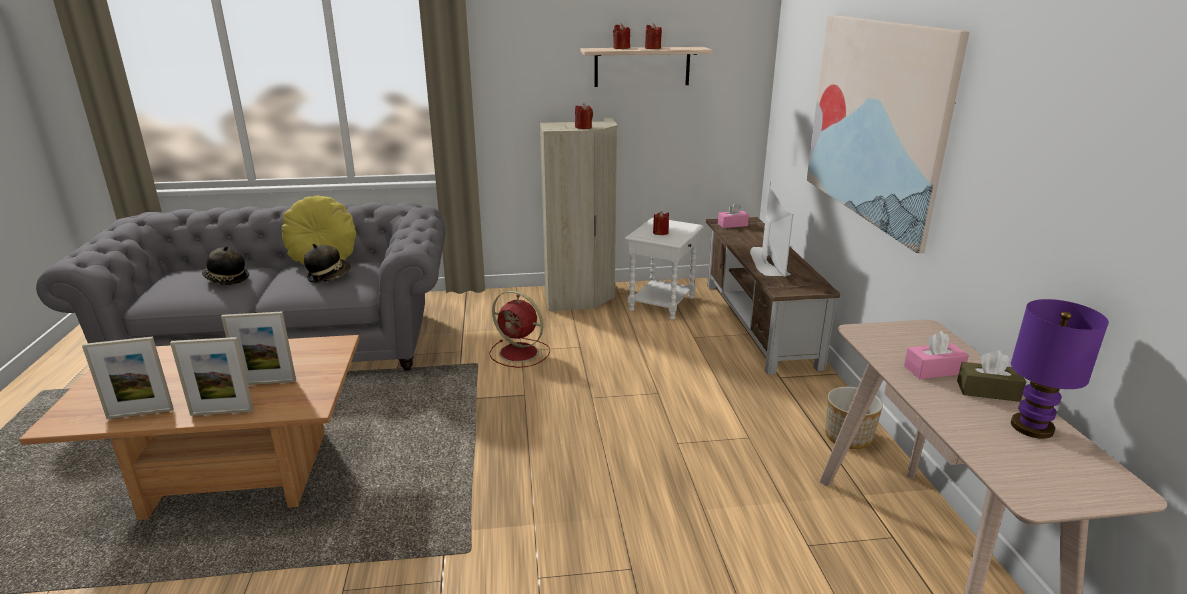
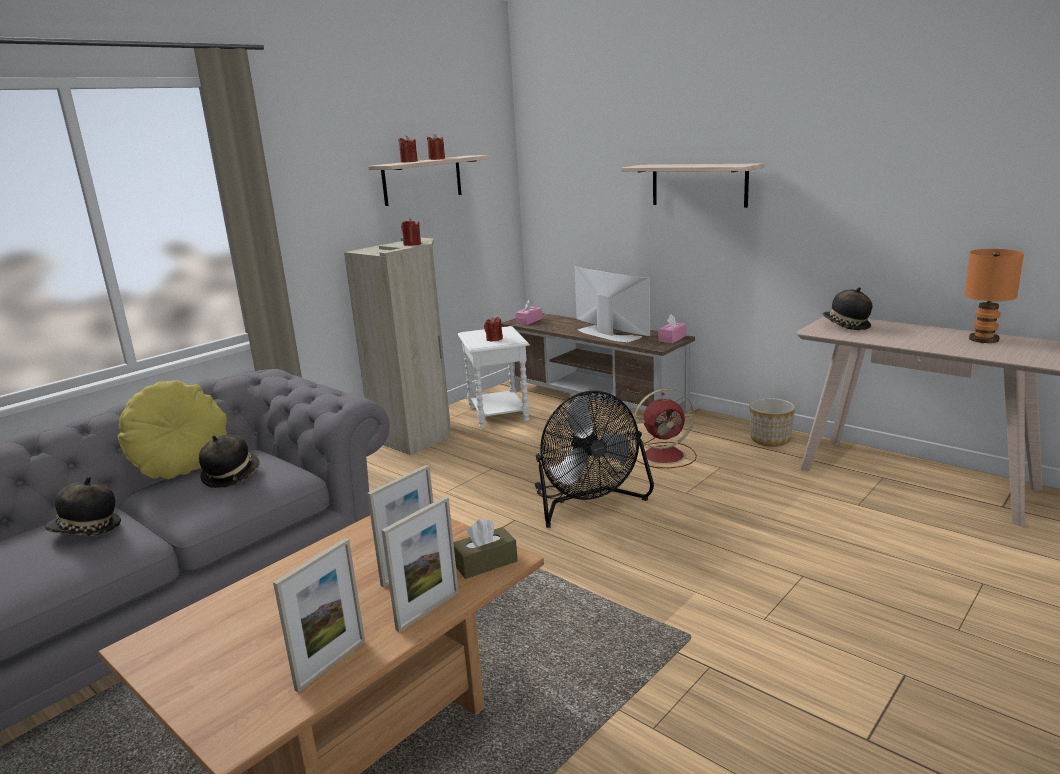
camera: 40 degrees left, 5 degrees down
red fan [489,291,550,368] -> red fan moved to [629,388,697,468]
picture [807,15,970,253] -> shelf [621,163,764,208]
pink tissue box [904,331,969,379] -> pink tissue box moved to [658,314,686,343]
brown tissue box [957,351,1026,402] -> brown tissue box moved to [453,518,518,579]
purple table lamp [1011,299,1109,439] -> orange table lamp [964,249,1024,343]
none -> black fan [535,391,654,528]
none -> hat [823,287,873,330]

